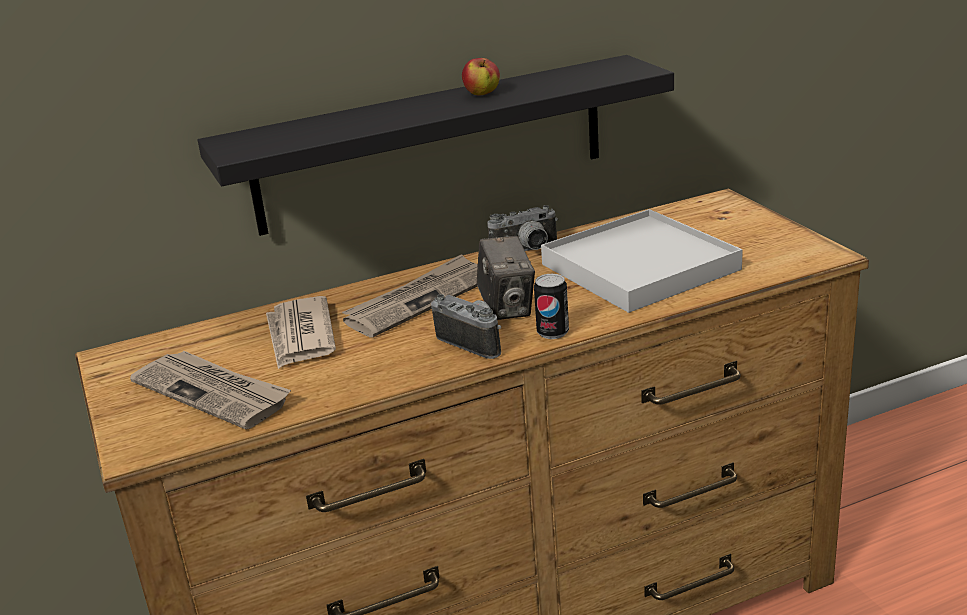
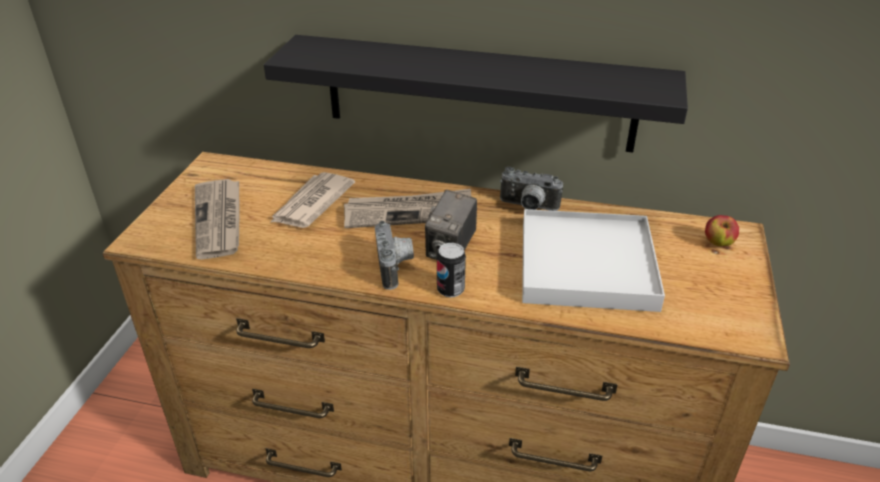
camera: 35 degrees right, 10 degrees up
apple [462,58,500,95] -> apple moved to [705,215,739,246]

